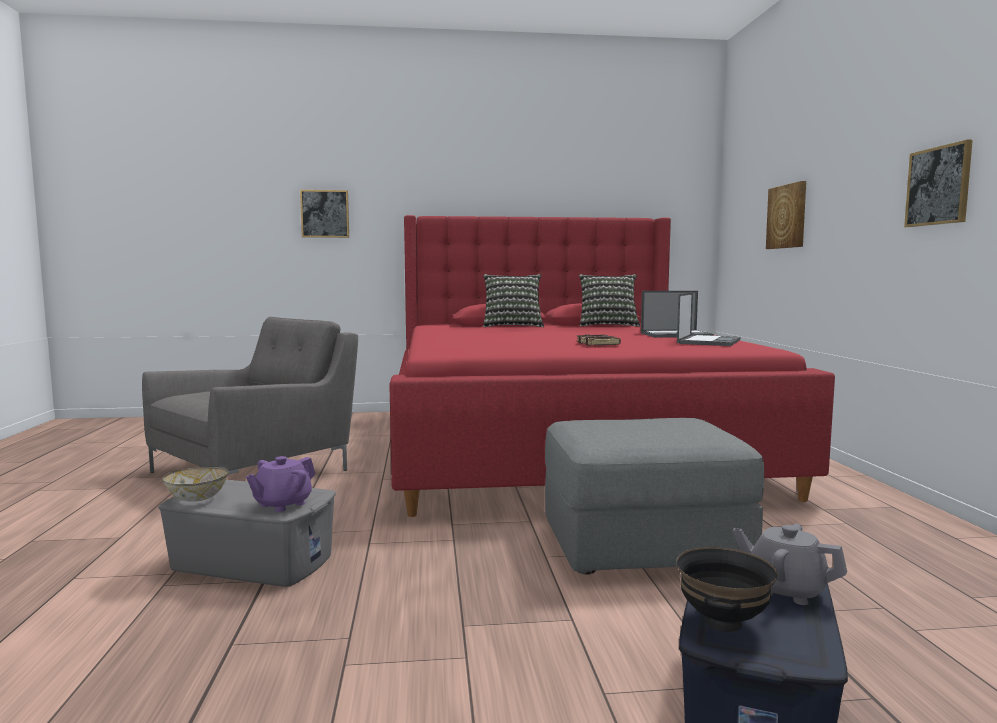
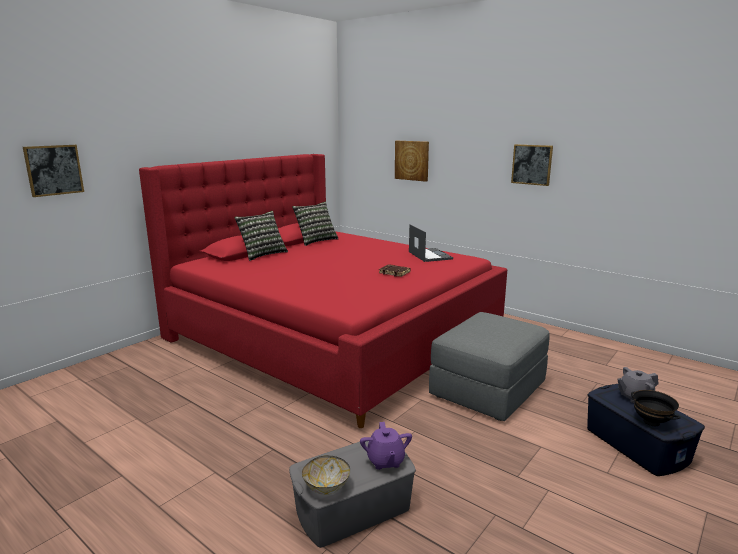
camera: 45 degrees left, 10 degrees up
grey armchair [142,317,358,475] -> none
laptop [641,291,713,338] -> none

